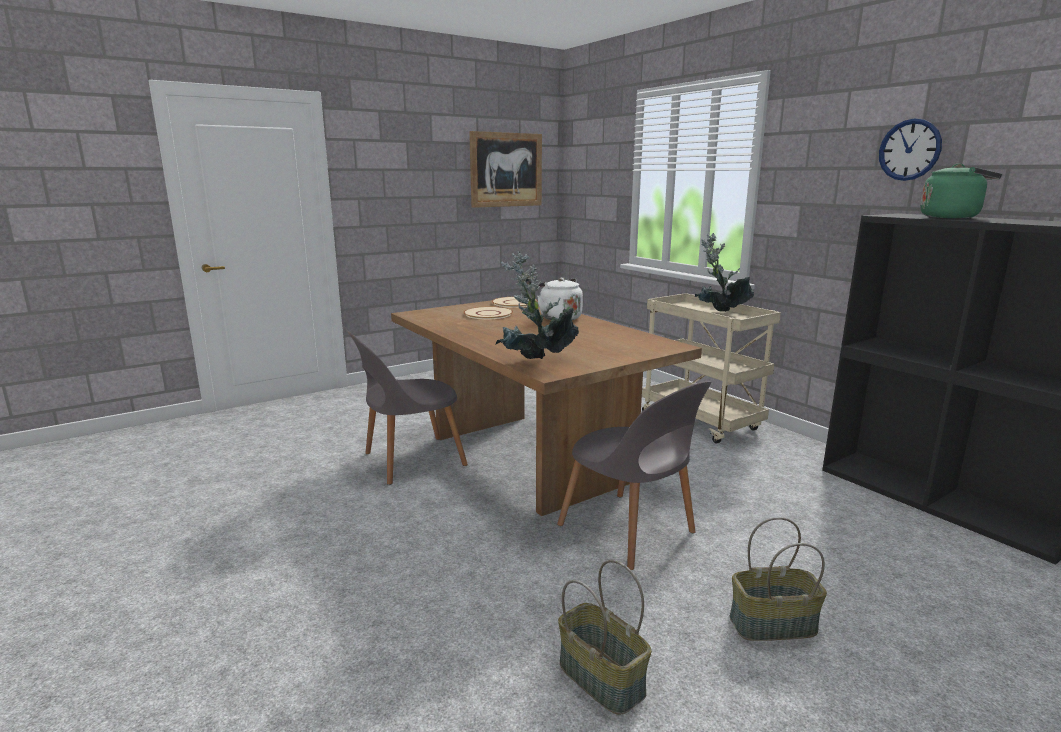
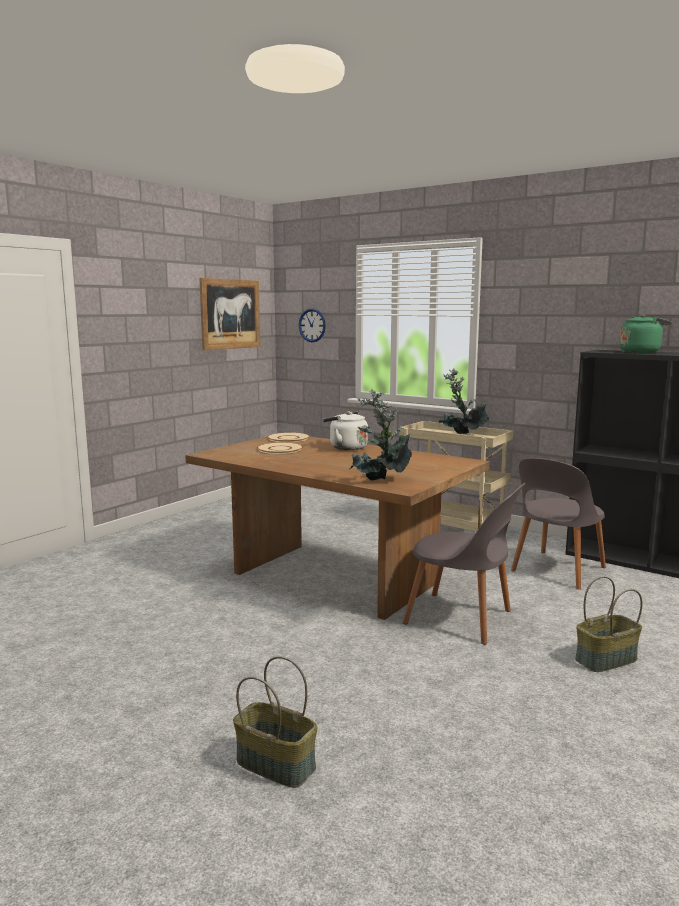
camera: 20 degrees left, 5 degrees down
grey chair [348,331,468,485] -> grey chair moved to [511,458,606,589]
basket [558,560,652,715] -> basket moved to [233,656,318,788]
wall clock [879,119,942,181] -> wall clock moved to [299,308,326,342]

